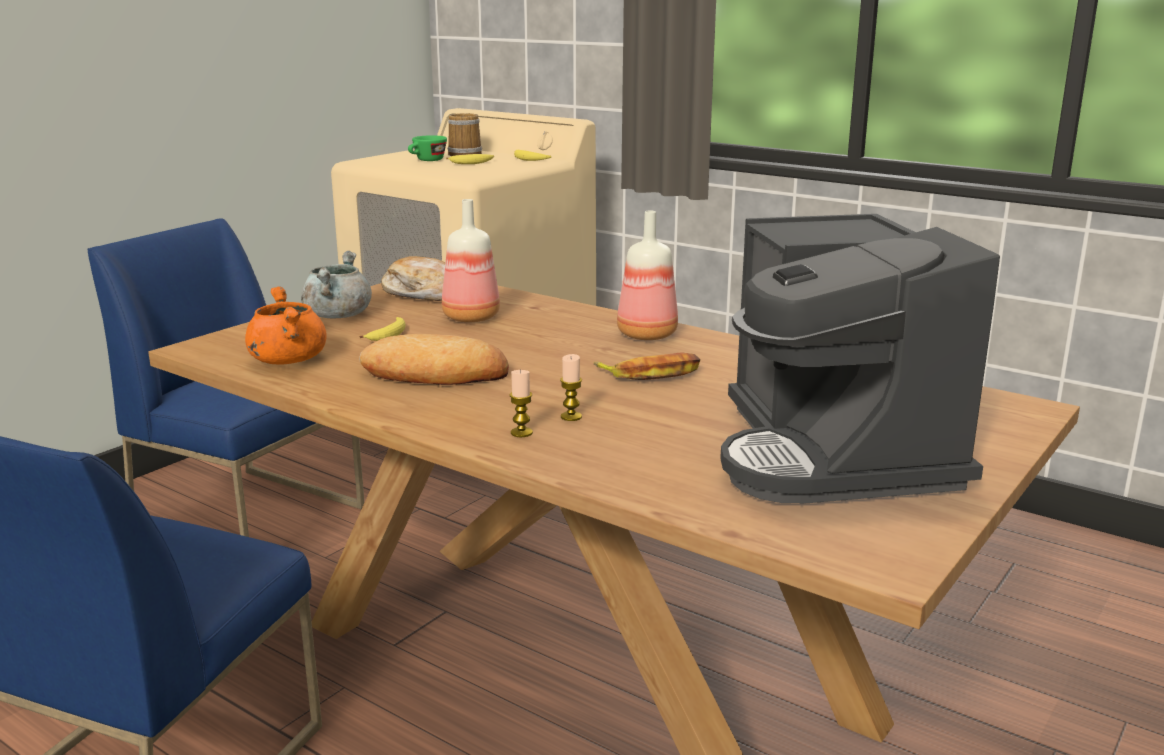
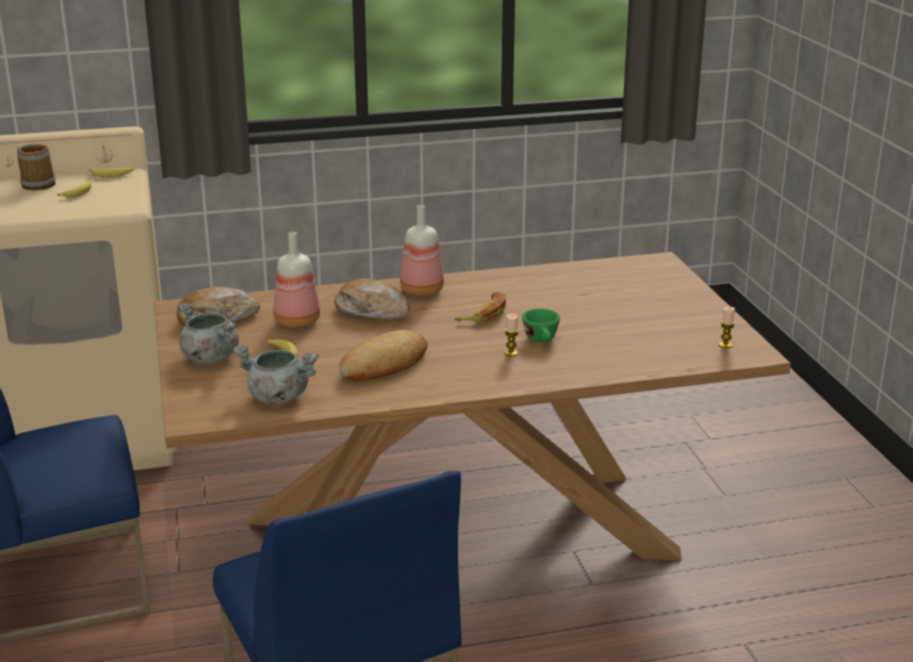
camera: 50 degrees left, 5 degrees up
orange cooking pot [245,286,327,365] -> grey cooking pot [232,345,319,404]
green cup [408,135,447,161] -> green cup moved to [522,309,560,342]
candle [510,370,533,437] -> candle moved to [719,307,735,348]
coffee machine [720,214,1000,504] -> none
none -> bread [334,278,409,320]

